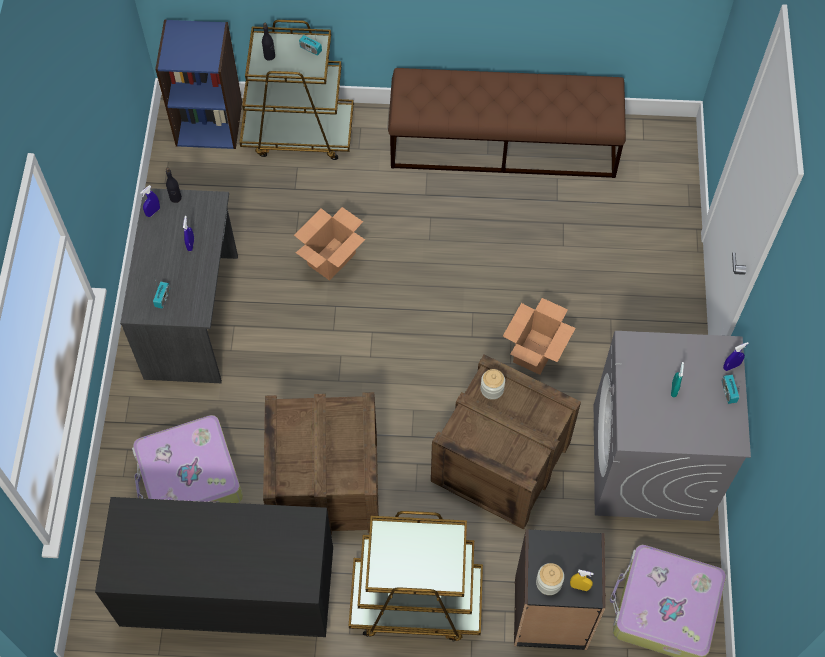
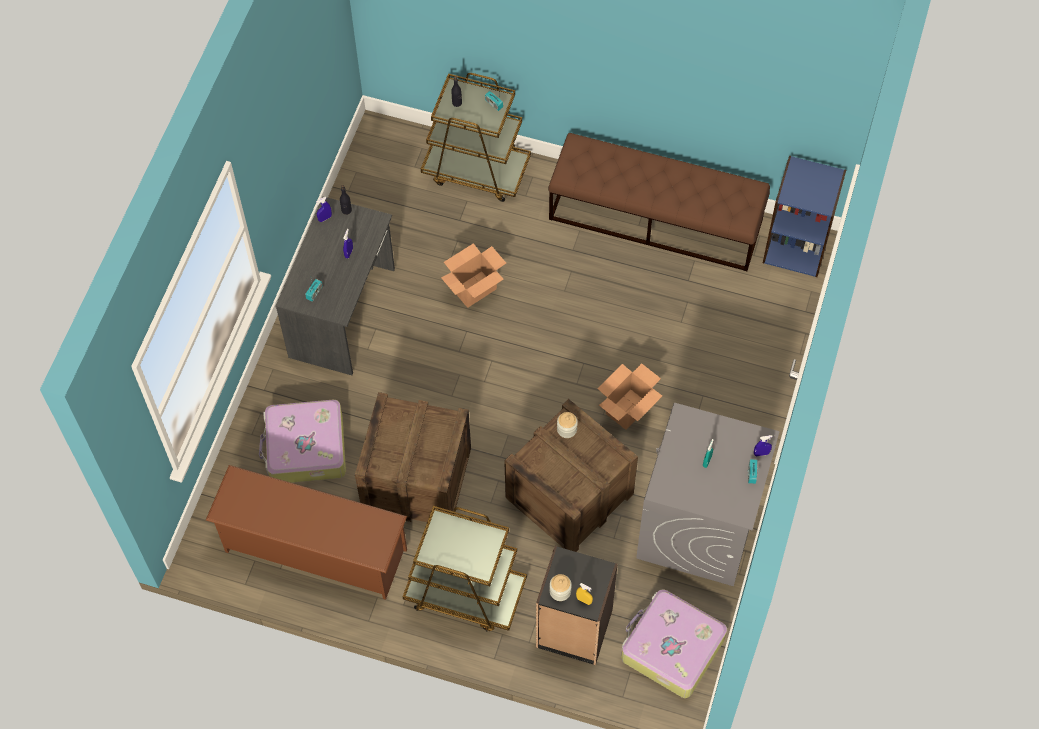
camera: 15 degrees right, 0 degrees up
black dresser [95,497,333,637] -> brown shoe rack [206,465,407,600]
blue bookcase [155,19,242,149] -> blue bookcase moved to [763,156,846,277]

